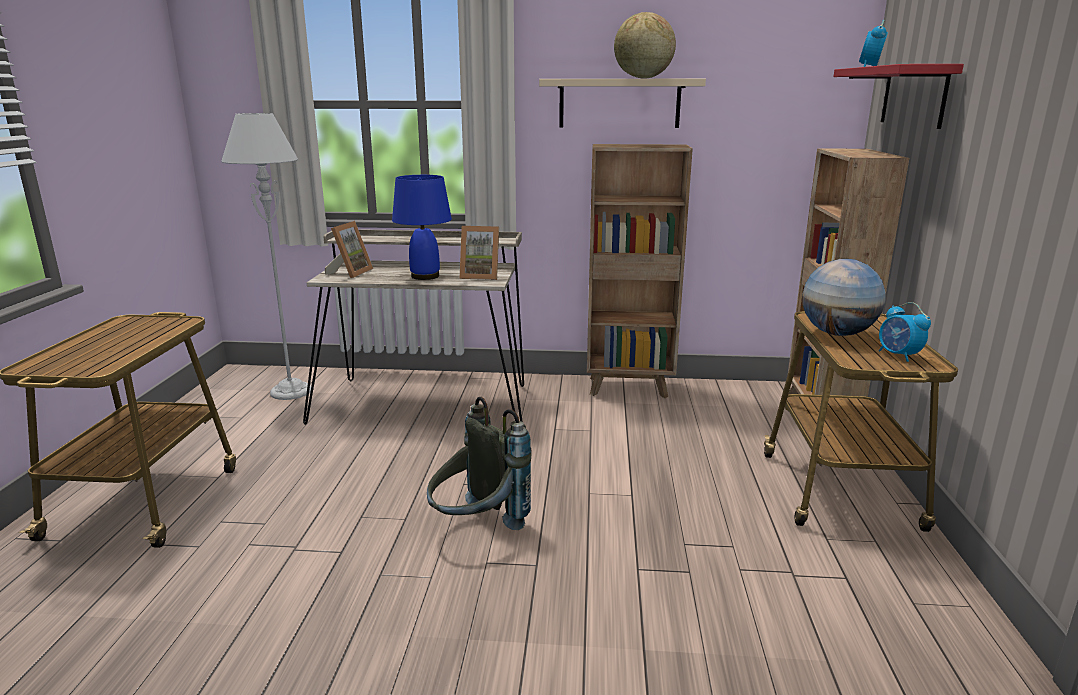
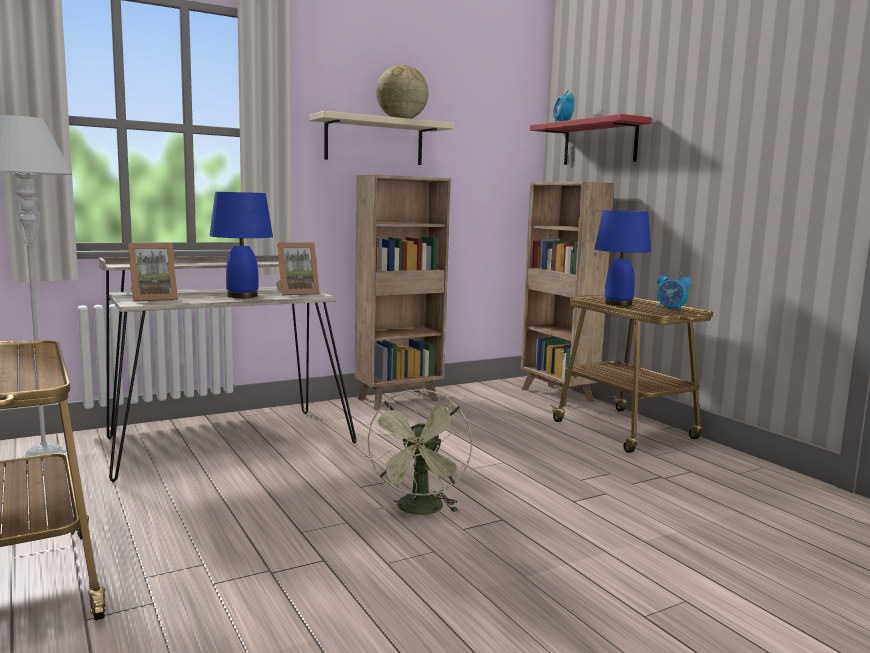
camera: 35 degrees left, 10 degrees down
picture frame [325,221,373,278] -> picture frame turned 75 degrees clockwise [128,243,178,302]
grey backpack [427,397,531,530] -> green fan [366,389,472,515]
globe [802,259,886,336] -> blue table lamp [595,210,651,306]

